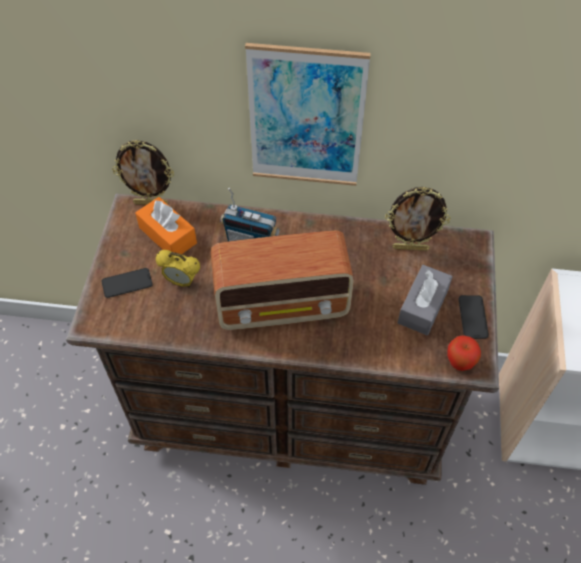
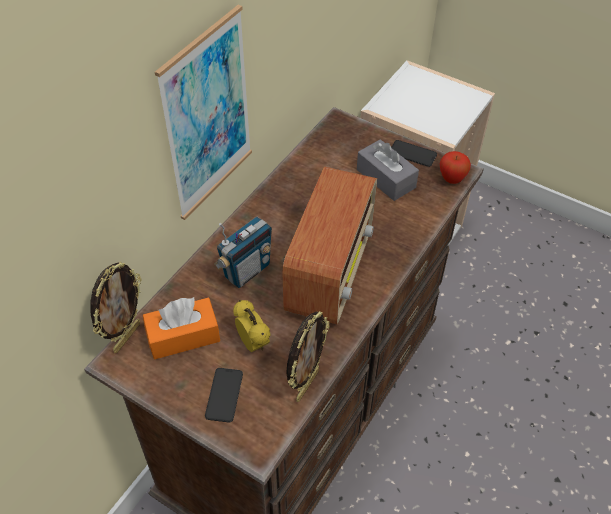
camera: 65 degrees left, 5 degrees down
alarm clock [156,250,200,288] -> alarm clock turned 75 degrees counterclockwise [233,300,271,352]
picture frame [385,187,451,251] -> picture frame moved to [286,311,330,402]

